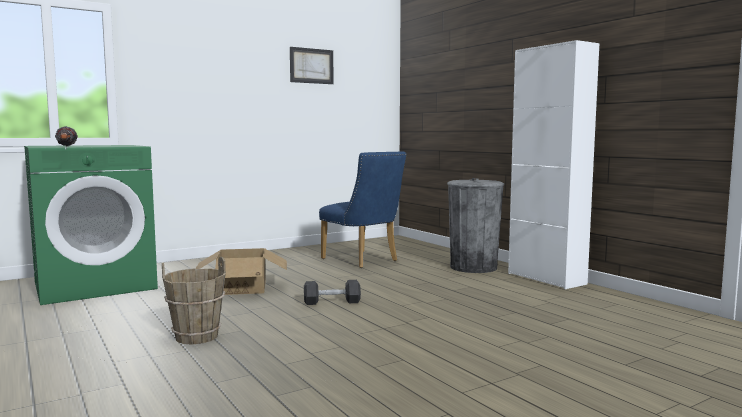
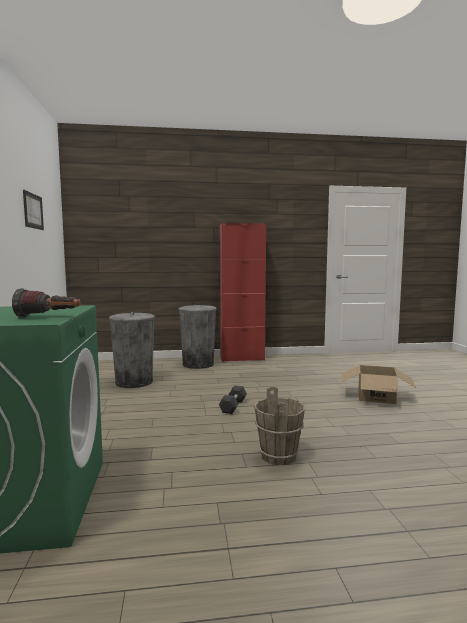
camera: 65 degrees left, 0 degrees up
cardboard box [195,248,287,295] -> cardboard box moved to [342,365,417,404]
blue chair [319,151,407,268] -> grey trash can [109,312,155,388]
white cabinet [508,40,599,289] -> red cabinet [220,223,266,362]

